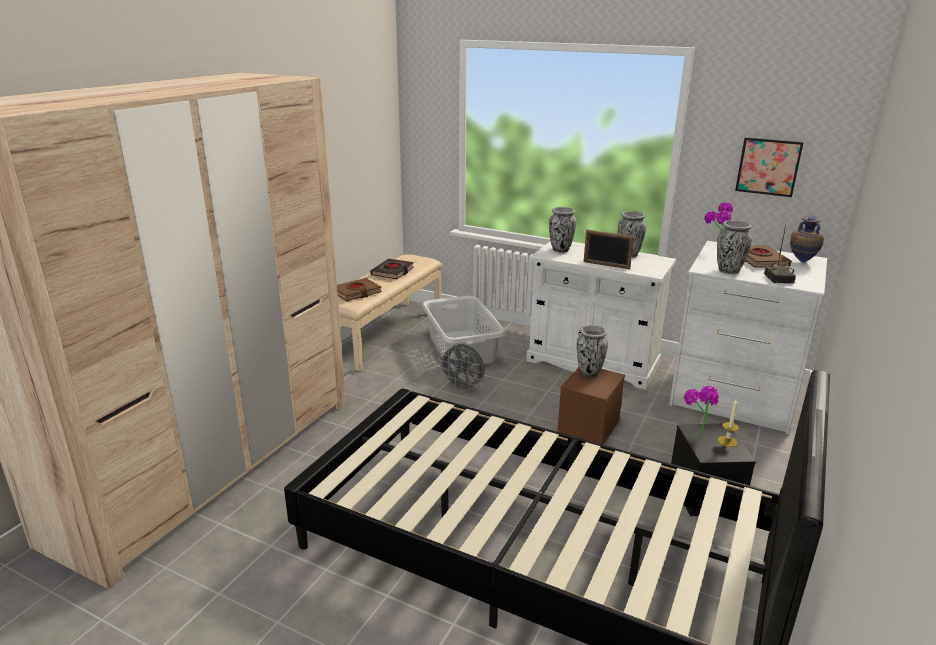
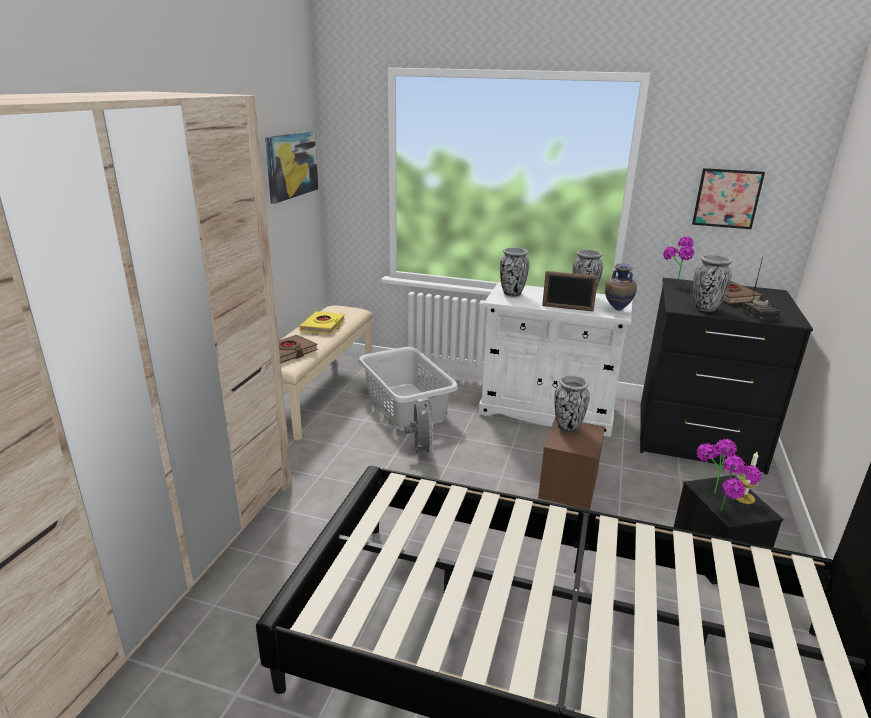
camera: 10 degrees left, 0 degrees up
black book [370,259,413,279] -> yellow book [299,311,345,334]
grey fan [438,344,485,392] -> grey fan turned 120 degrees counterclockwise [405,400,433,457]
white dresser [669,241,827,434] -> black dresser [640,278,813,475]
vase [790,215,824,263] -> vase moved to [605,263,637,311]
none -> picture [265,131,318,204]
none -> potted plant [721,455,761,512]

